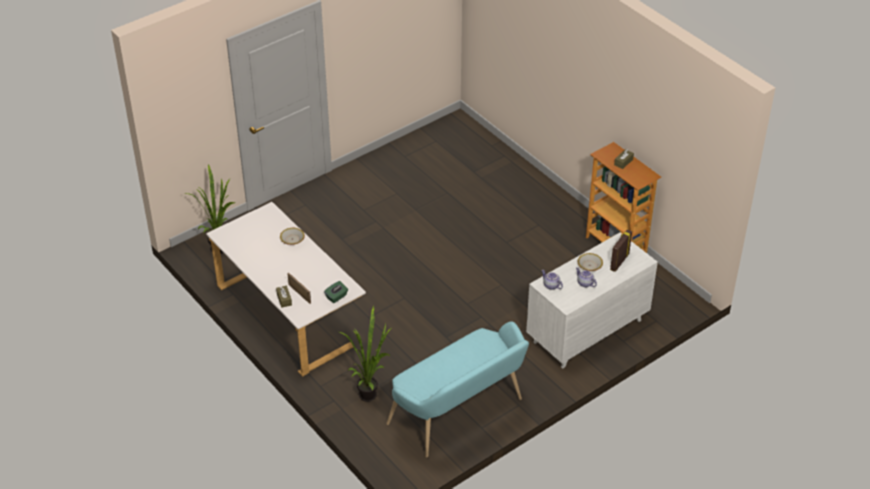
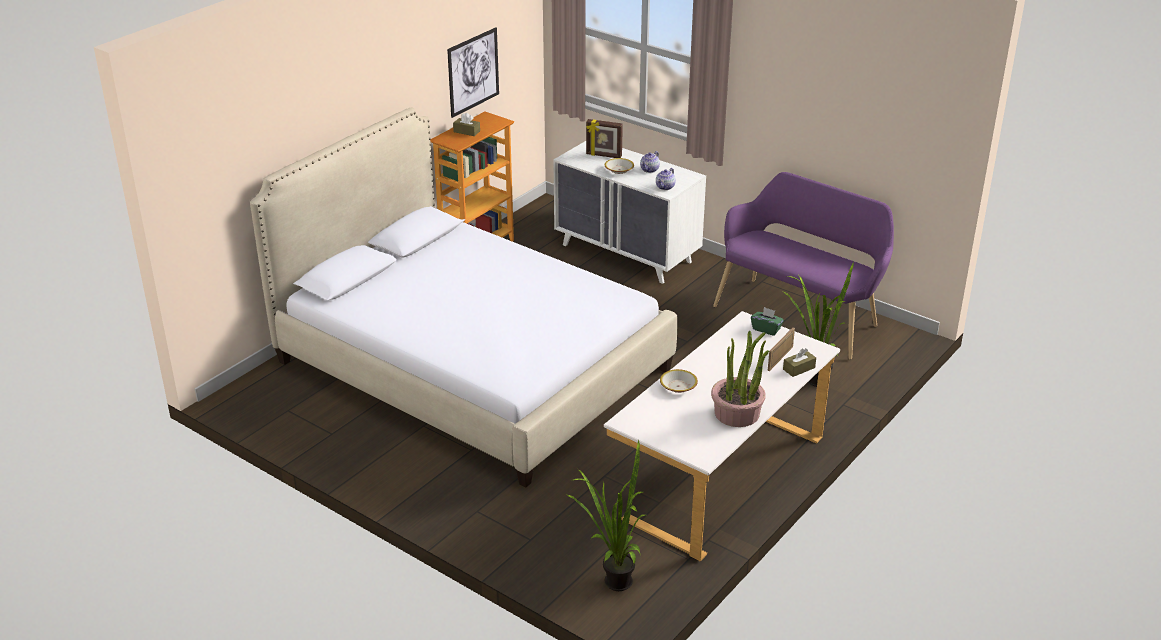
camera: 105 degrees left, 10 degrees down
turquoise bench [386,321,529,458] -> purple bench [713,172,894,360]
none -> bed [250,107,678,487]
none -> picture [447,27,499,118]
none -> potted plant [711,331,769,427]

